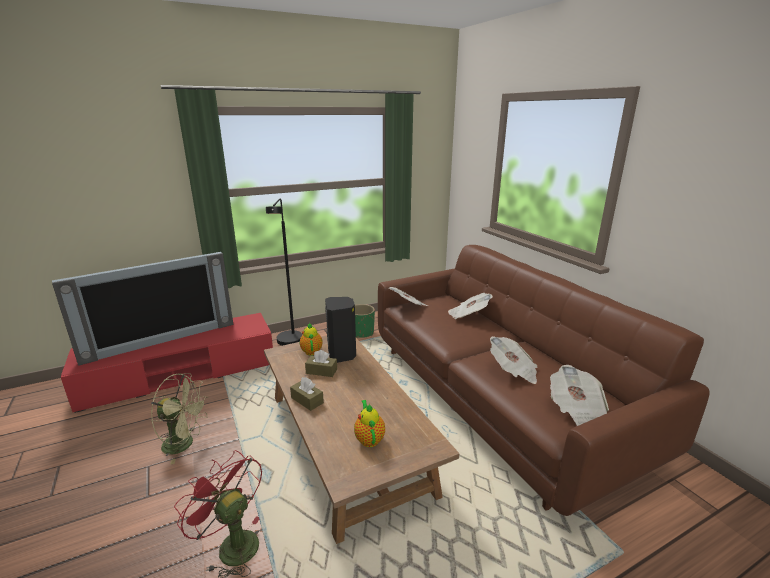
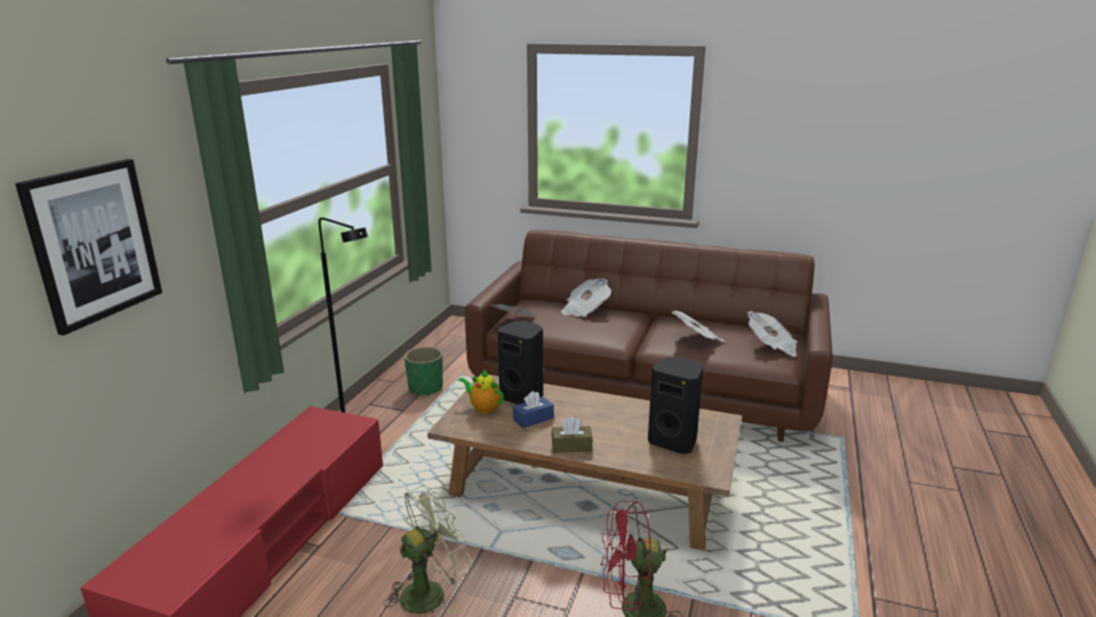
camera: 45 degrees left, 0 degrees up
television [52,252,234,366] -> none
brown tissue box [305,350,337,377] -> blue tissue box [513,391,554,428]
teapot [354,400,385,447] -> black speaker [648,357,703,454]
none -> picture [15,159,162,336]

